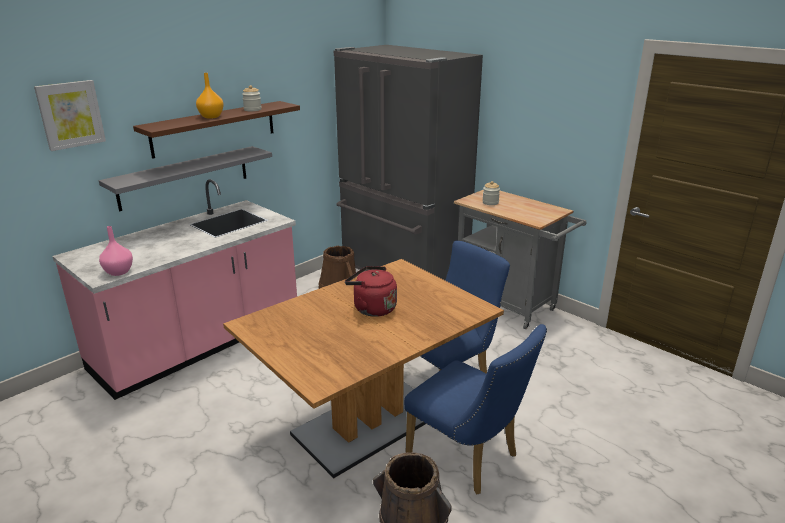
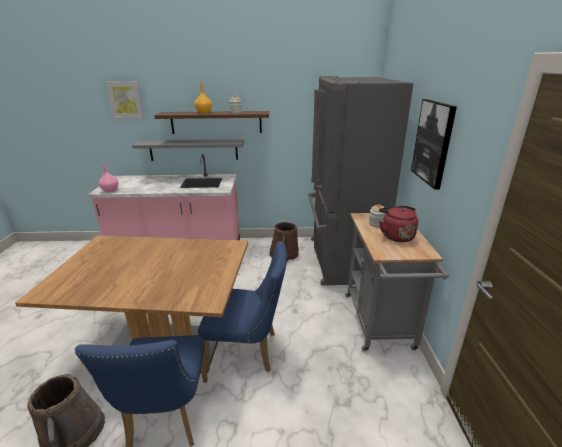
camera: 45 degrees right, 0 degrees up
red kettle [345,266,397,317] -> red kettle moved to [379,206,418,242]
none -> picture [411,99,457,190]

